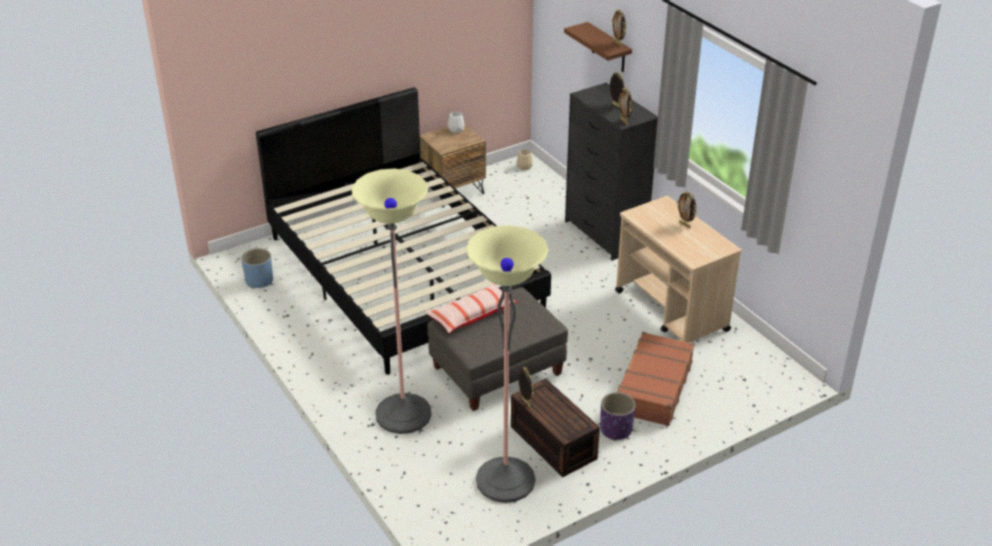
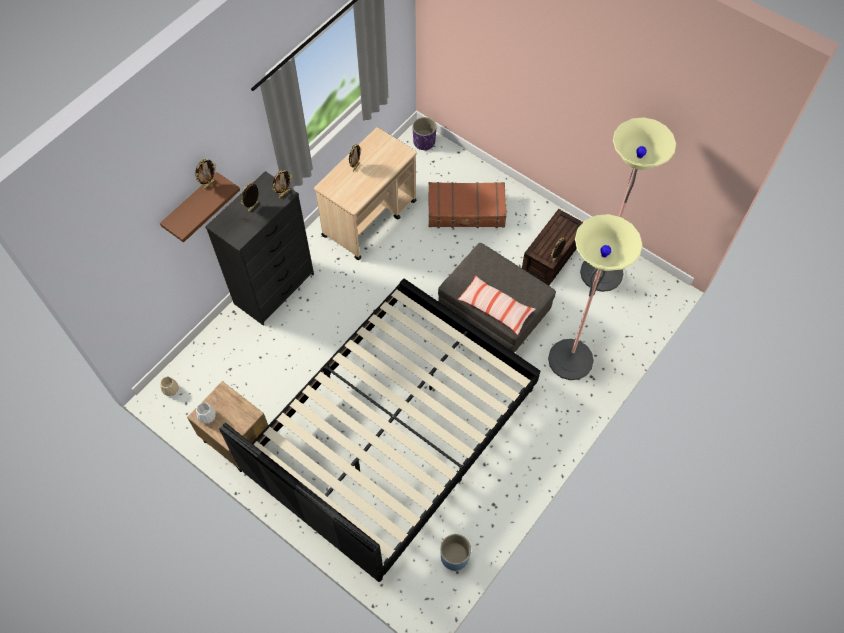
camera: 110 degrees left, 25 degrees up
purple planter [600,392,636,441] -> purple planter moved to [412,117,436,151]

